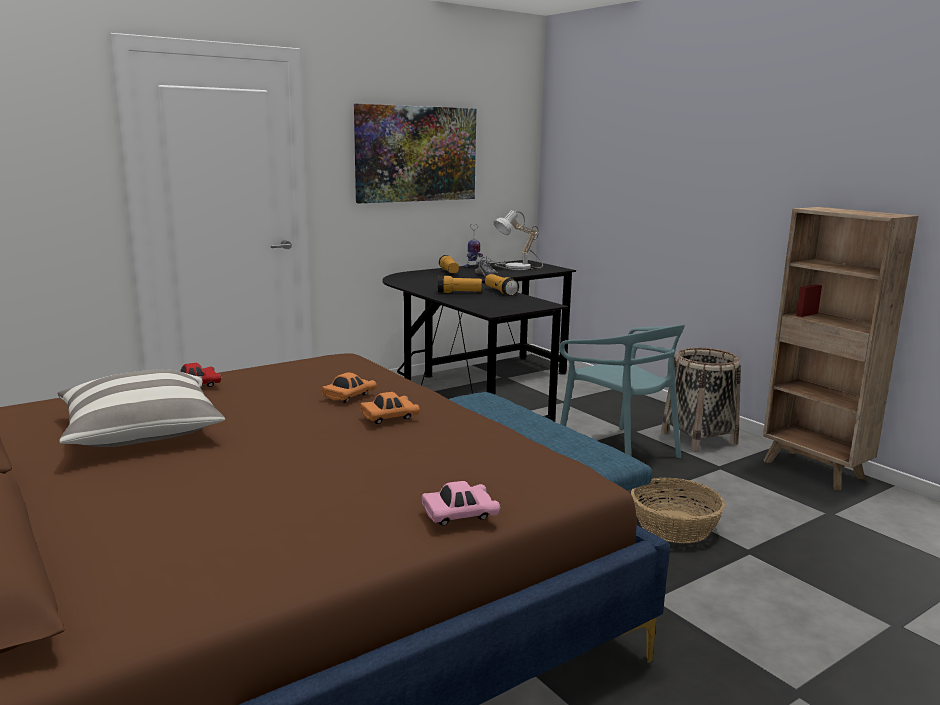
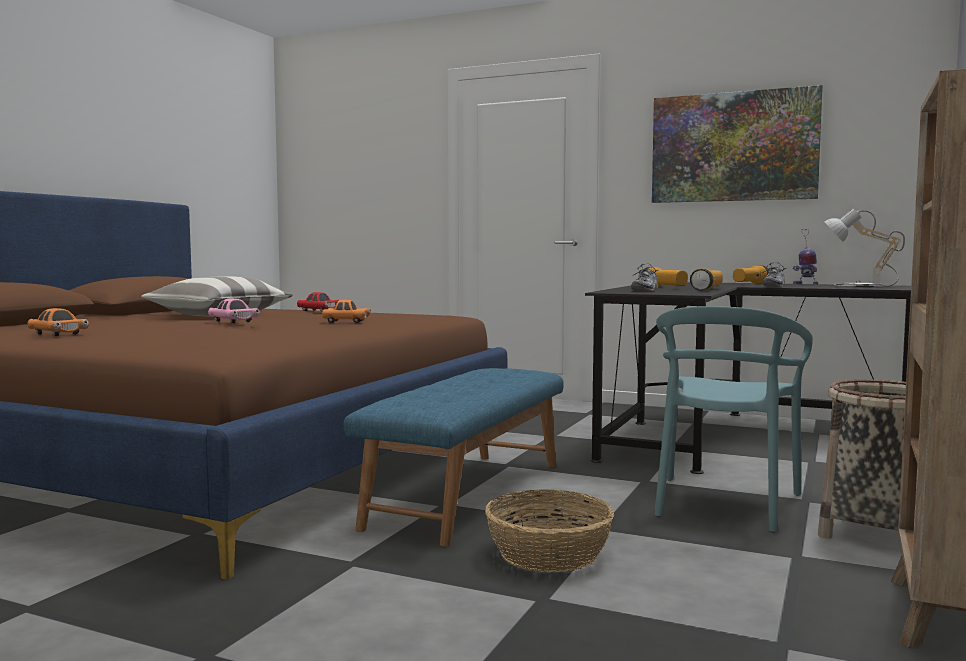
camera: 60 degrees right, 10 degrees down
orange toy car [360,392,420,424] -> orange toy car moved to [27,308,89,336]
pink toy car [422,481,501,525] -> pink toy car moved to [208,298,260,323]
none -> shoe [631,263,659,291]

